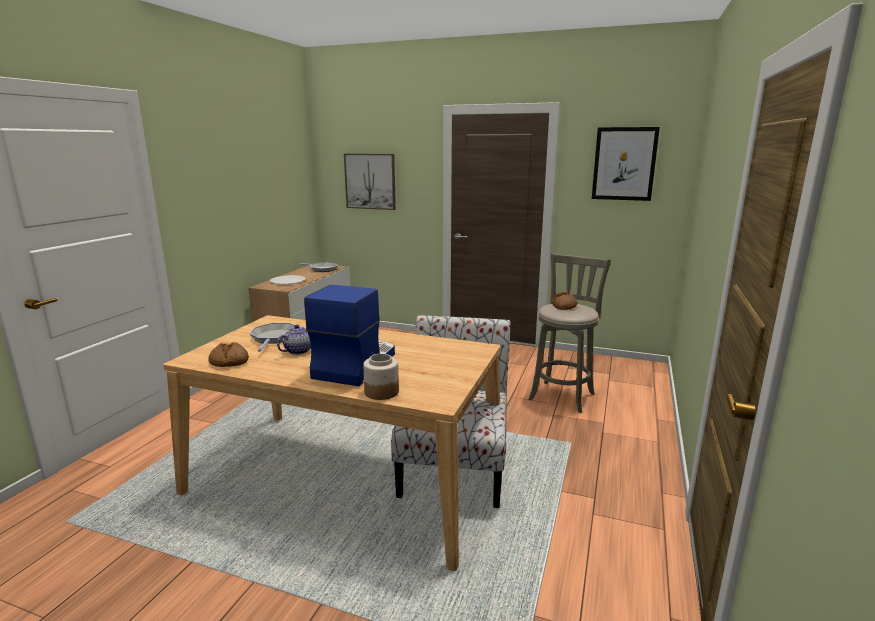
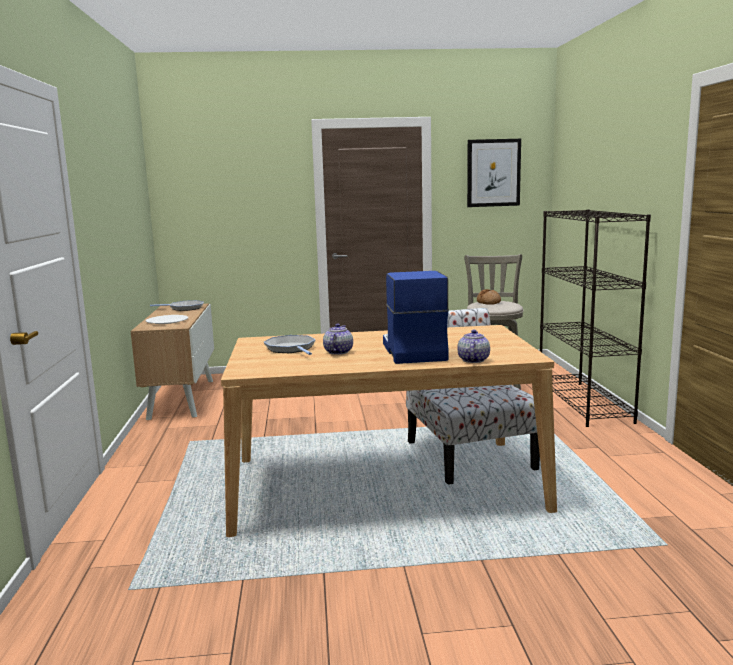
camera: 25 degrees left, 5 degrees down
bread [208,342,249,367] -> none
picture [344,154,396,210] -> none
jar [363,353,399,400] -> teapot [457,330,490,363]
none -> black bookcase [540,210,651,427]

